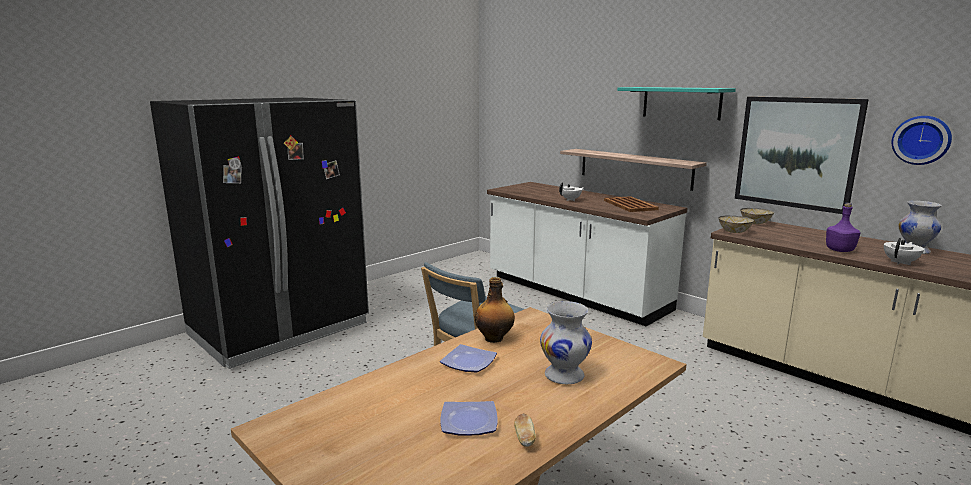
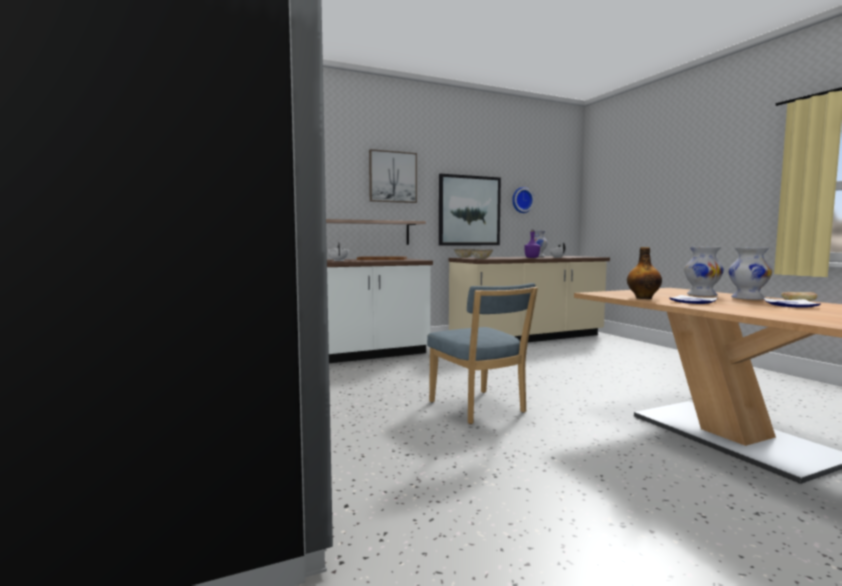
camera: 70 degrees left, 10 degrees down
turquoise shelf [617,87,736,120] -> picture [369,149,417,203]
none -> white vase [728,247,772,300]

